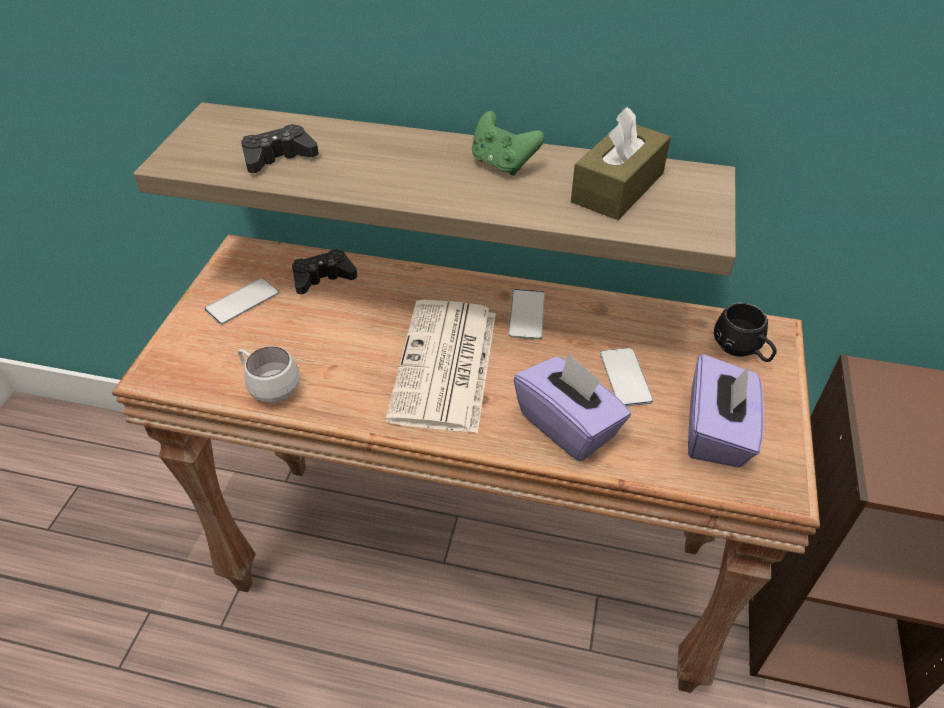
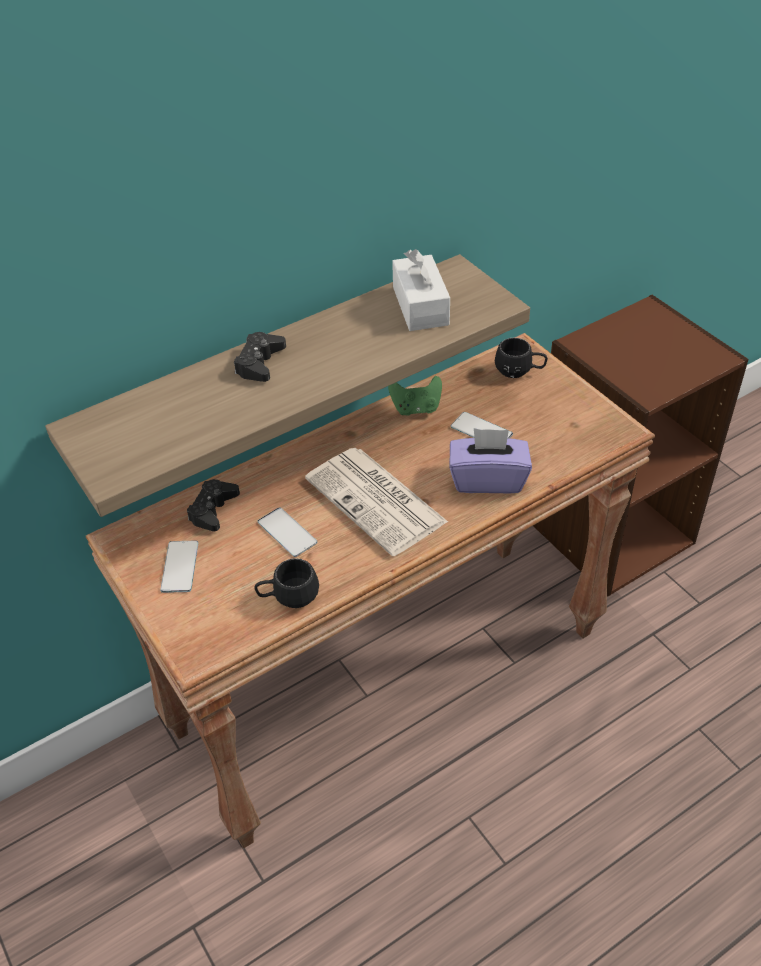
camera: 45 degrees left, 0 degrees up
white mug [238,346,300,403] -> black mug [254,558,319,608]
black game controller [241,124,319,173] -> black game controller moved to [234,332,286,382]
green game controller [472,111,544,176] -> green game controller moved to [388,376,442,416]
phone [509,289,545,339] -> phone moved to [257,507,317,557]
brown tissue box [571,107,671,220] -> white tissue box [392,249,450,331]
purple tissue box [688,354,764,467] -> none

